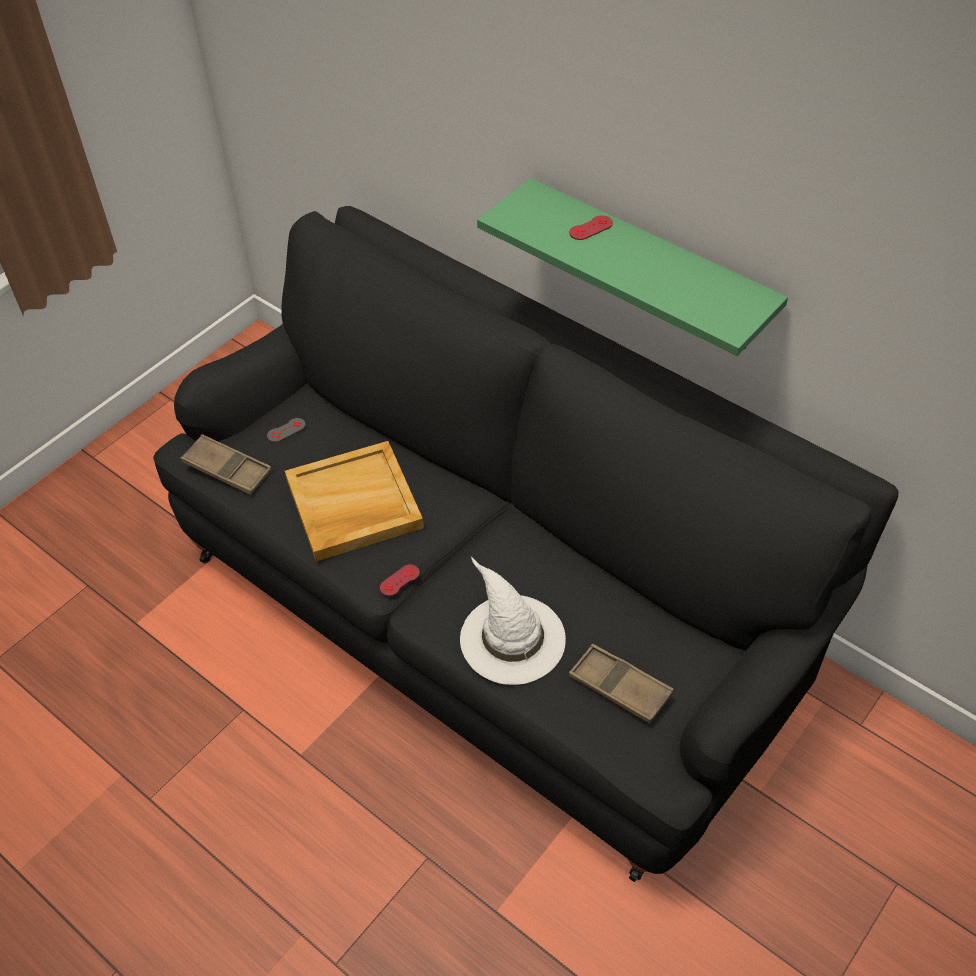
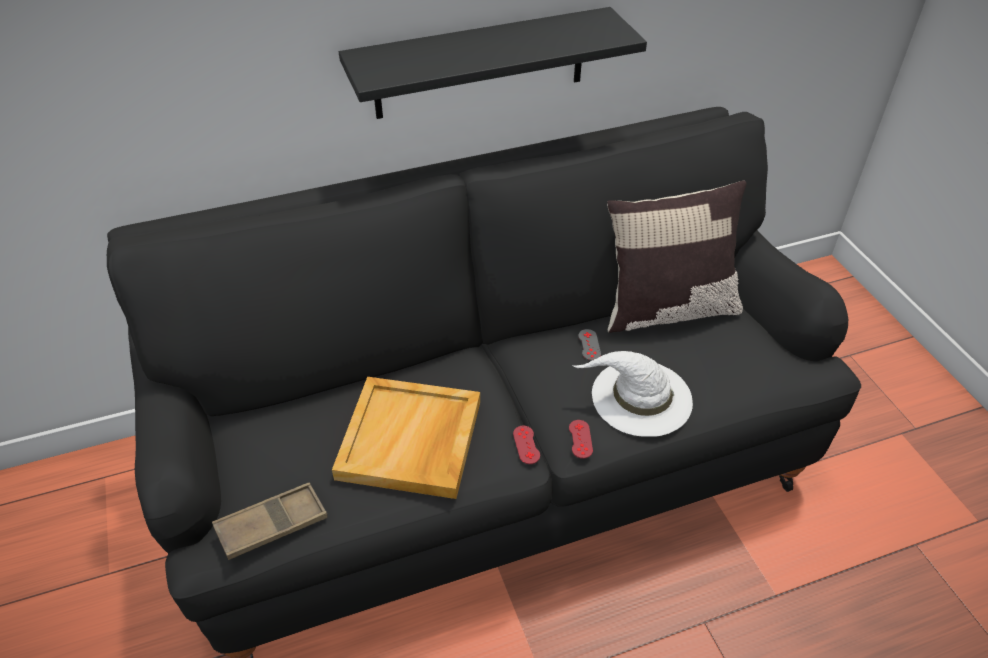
camera: 60 degrees left, 5 degrees down
grey game controller [267,418,306,442] -> grey game controller moved to [578,329,601,361]
green shelf [477,178,788,356] -> black shelf [339,7,647,119]
red game controller [569,215,613,240] -> red game controller moved to [569,420,593,459]
brown tray [569,644,674,723] -> none
none -> pillow [607,181,747,333]

